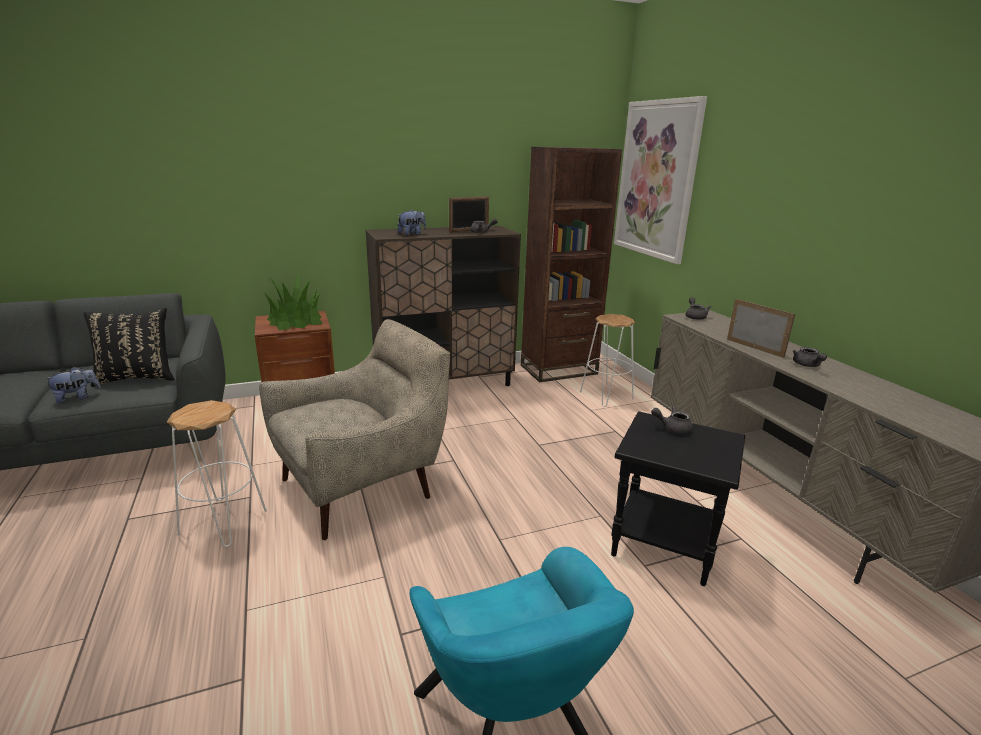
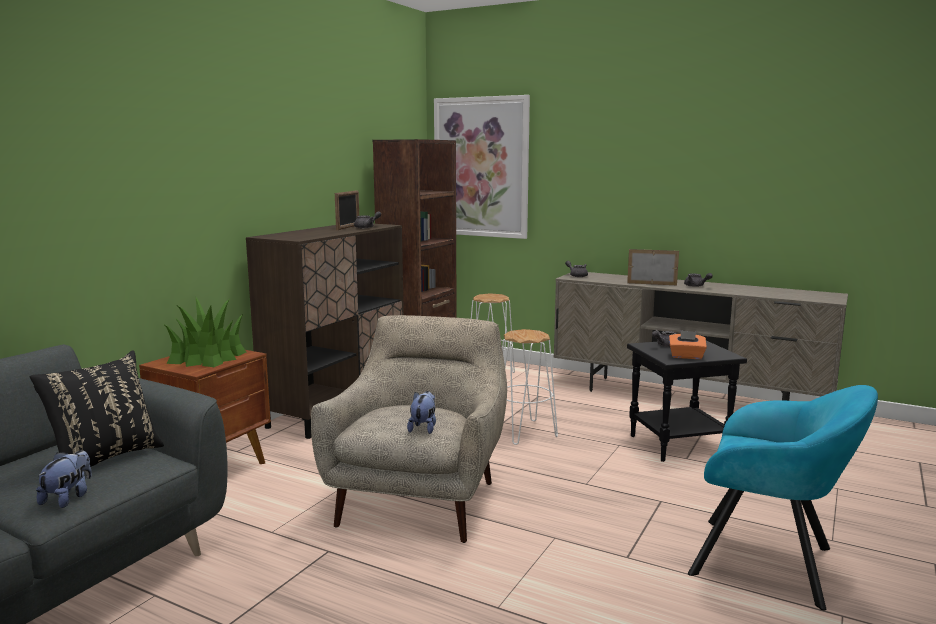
camera: 40 degrees left, 10 degrees down
white stool [167,400,267,547] -> white stool moved to [502,329,558,445]
plush toy [398,209,426,236] -> plush toy moved to [407,391,436,434]
none -> orange tissue box [669,330,707,359]

